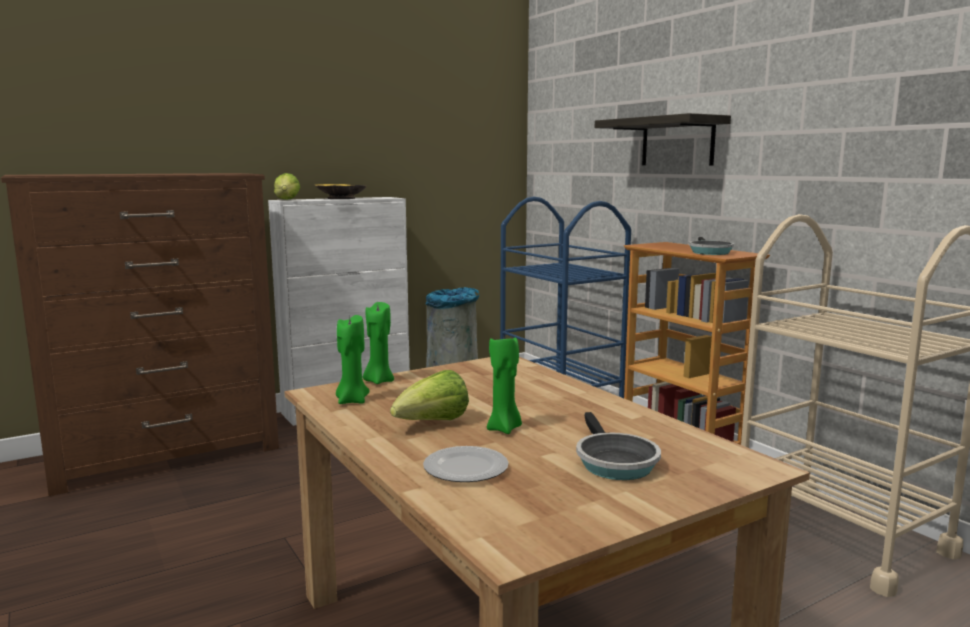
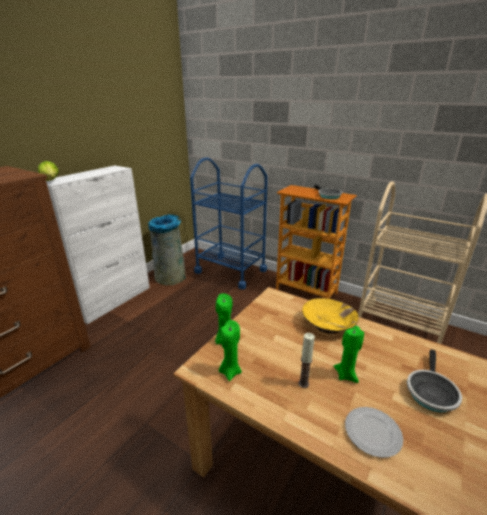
camera: 25 degrees left, 15 degrees up
yellow bowl [315,184,367,199] -> yellow bowl moved to [302,298,359,334]
lettuce [390,370,469,420] -> candle [299,333,315,388]
frying pan [576,412,661,480] -> frying pan turned 60 degrees clockwise [407,349,462,412]
shelf [595,113,731,166] -> none

